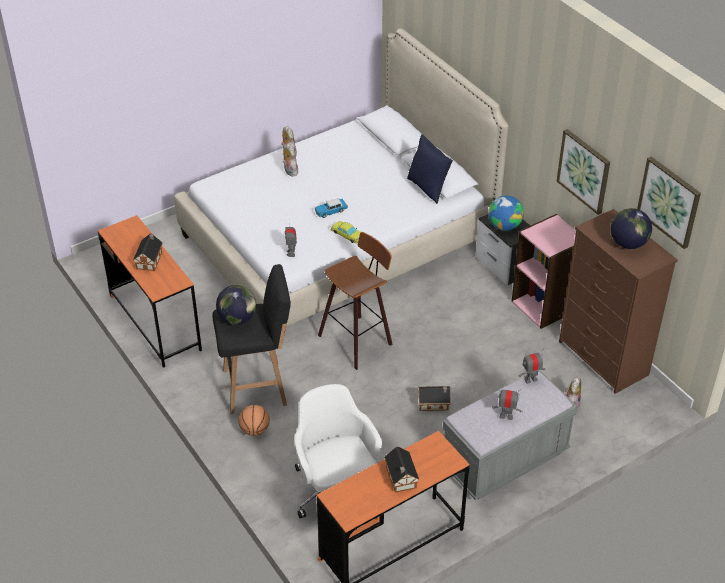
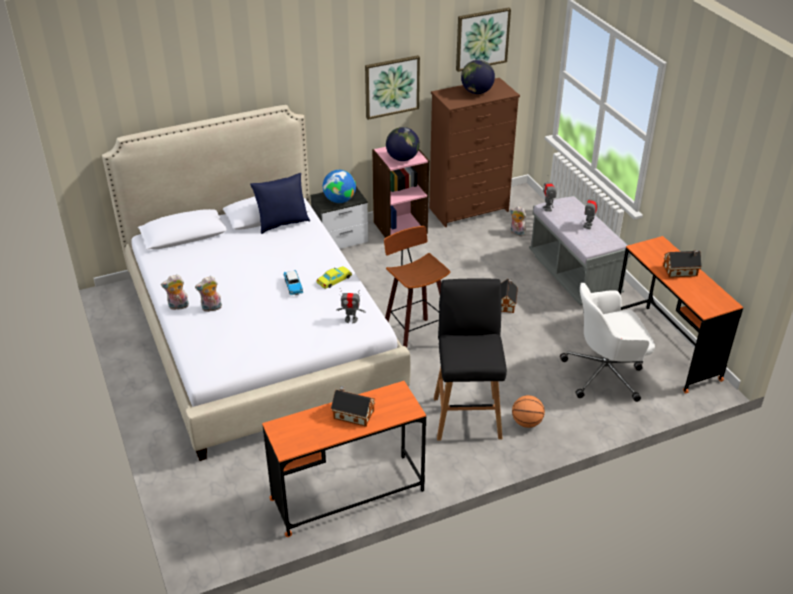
camera: 80 degrees left, 5 degrees down
globe [216,285,256,325] -> globe moved to [386,127,420,161]

